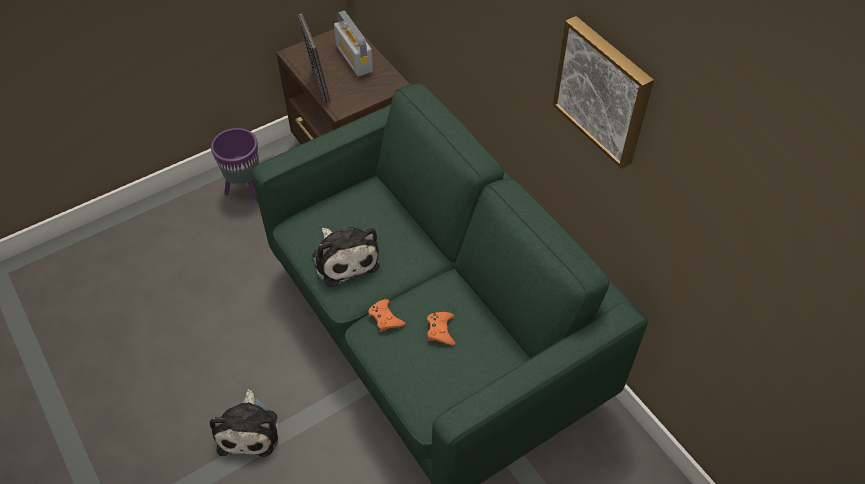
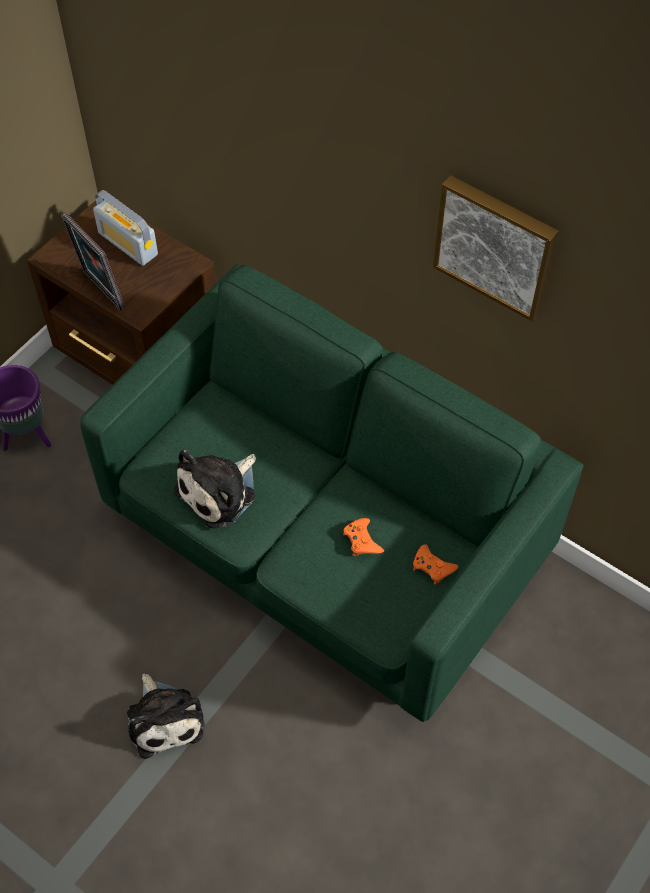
camera: 20 degrees left, 5 degrees up
plush toy [312,227,380,287] -> plush toy turned 90 degrees clockwise [174,450,256,529]
orange game controller [368,299,406,332] -> orange game controller moved to [413,544,458,585]

